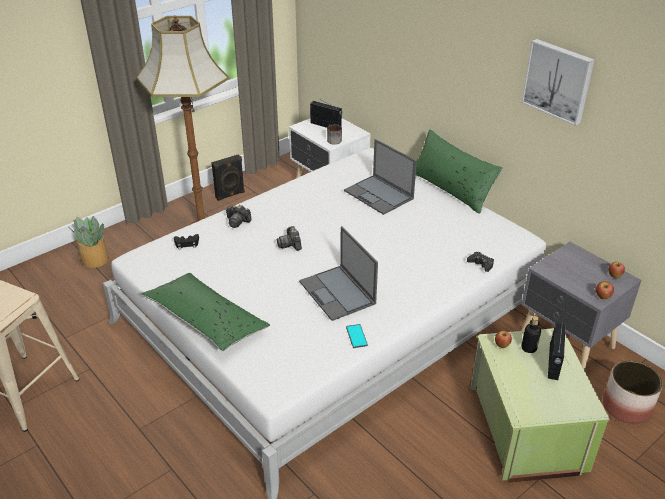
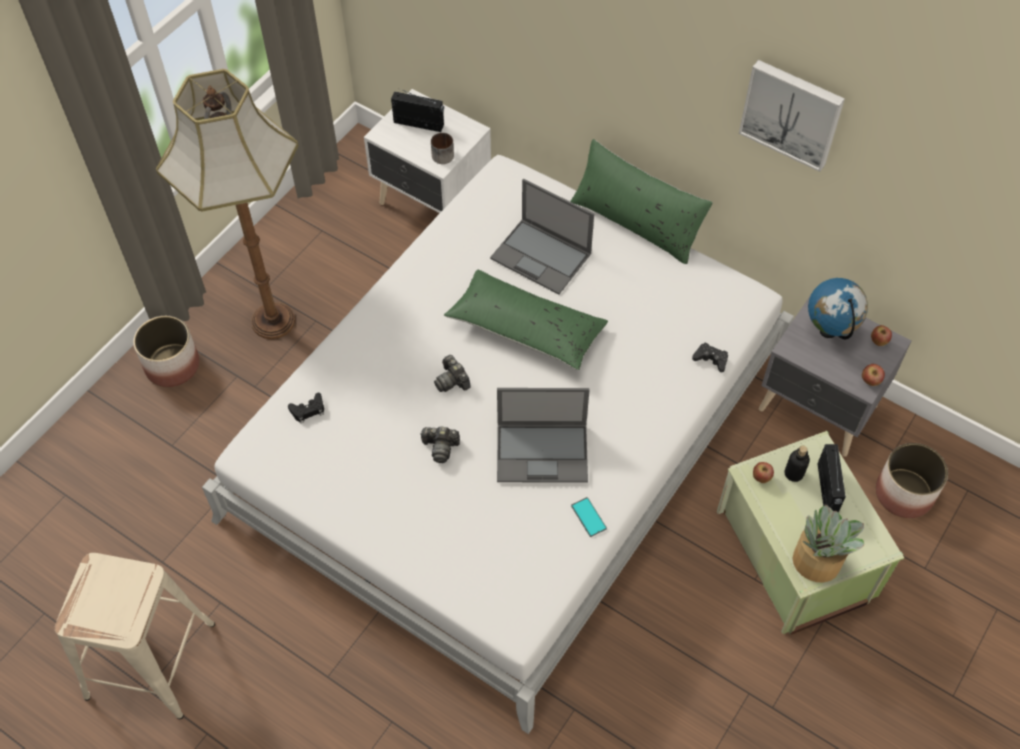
camera: 15 degrees left, 20 degrees up
potted plant [69,216,108,268] -> potted plant moved to [793,505,864,582]
green pillow [141,273,270,351] -> green pillow moved to [444,270,608,370]
black speaker [211,155,245,201] -> none
camera [226,205,252,228] -> camera moved to [420,427,460,463]
laptop [299,226,378,321] -> laptop turned 45 degrees counterclockwise [497,388,590,483]
none -> planter [133,316,200,387]
none -> globe [808,278,868,339]

